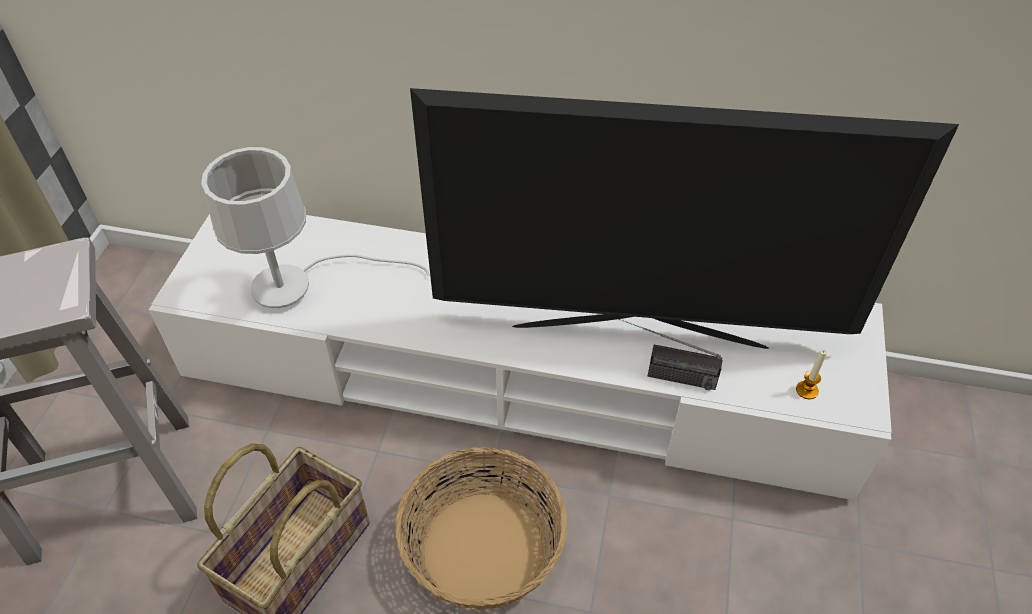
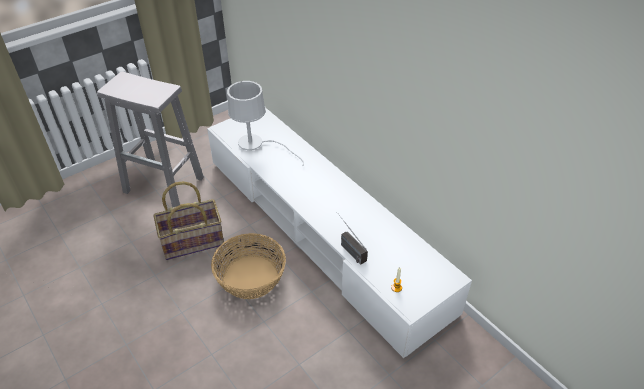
camera: 40 degrees right, 5 degrees down
television [410,88,959,349] -> none

